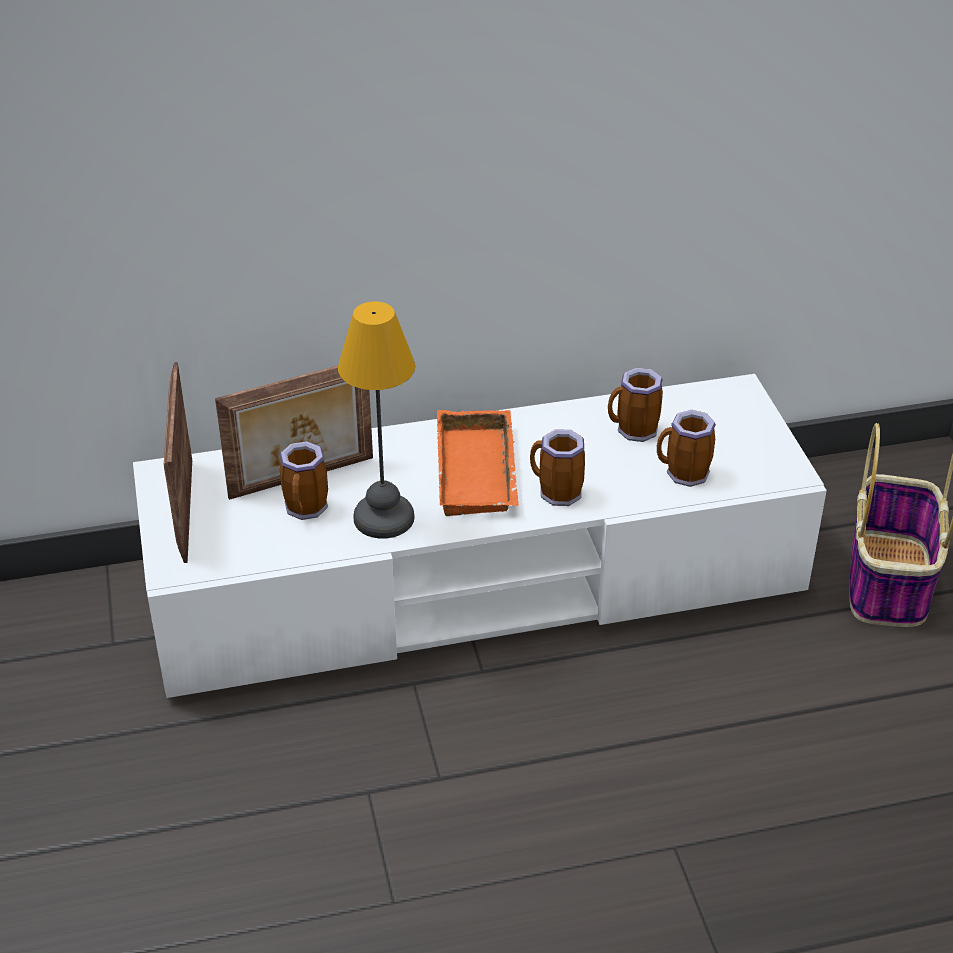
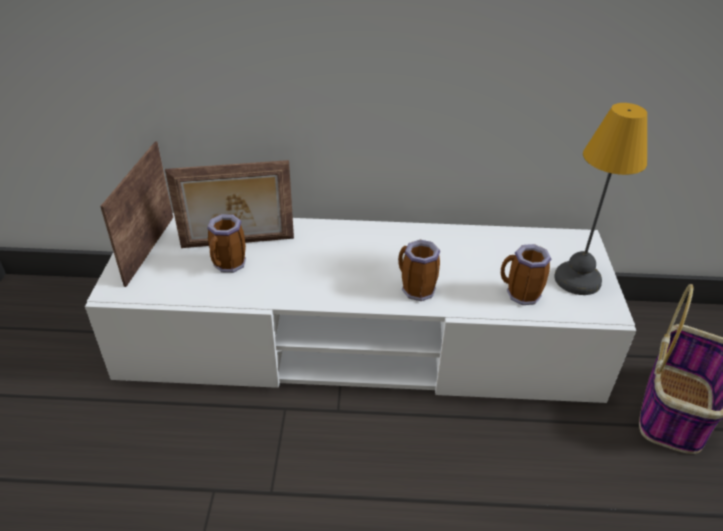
camera: 15 degrees right, 0 degrees up
table lamp [338,301,415,539] -> table lamp moved to [554,103,647,295]
orange tray [437,410,519,516] -> none
mug [608,368,663,442] -> none

